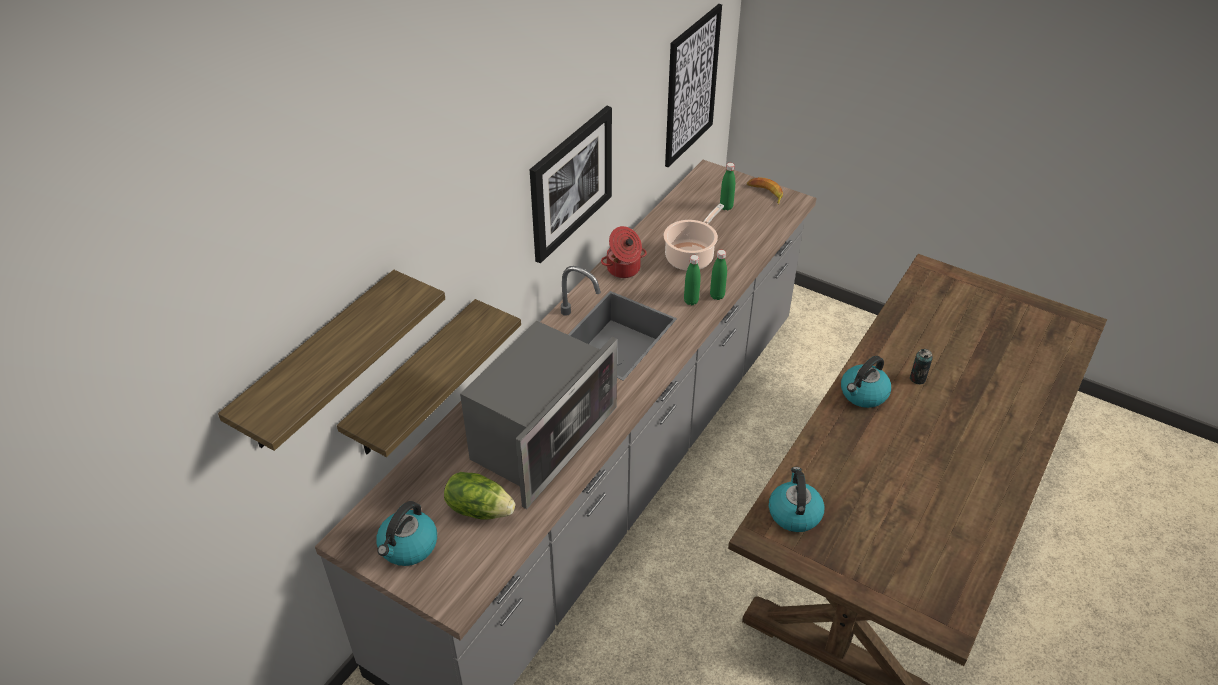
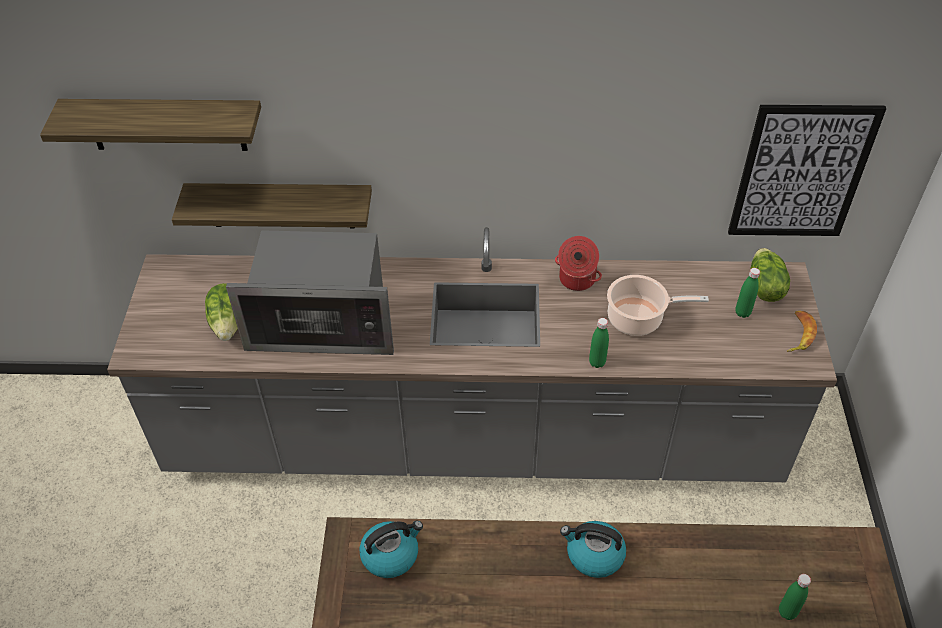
camera: 60 degrees right, 5 degrees up
kettle [376,501,437,566] -> none
picture [530,106,612,263] -> none
green bottle [684,255,701,305] -> green bottle moved to [779,574,811,620]
can [910,349,933,384] -> none
none -> lettuce [750,248,790,302]

